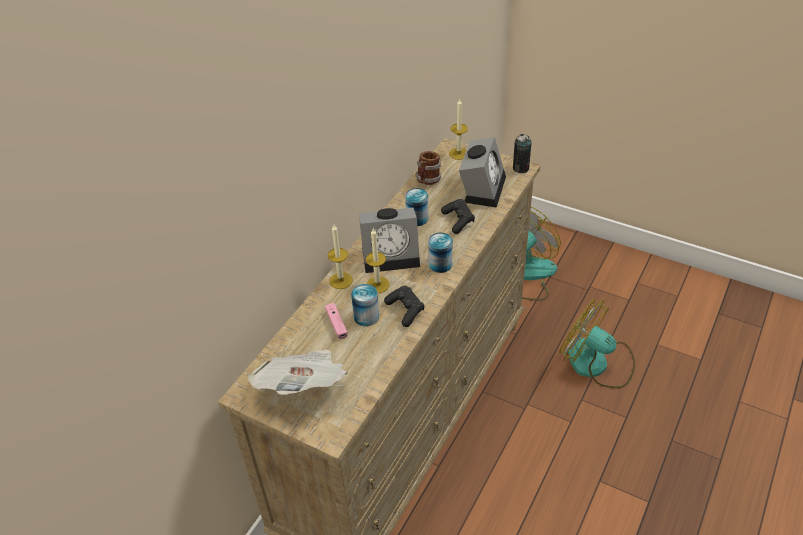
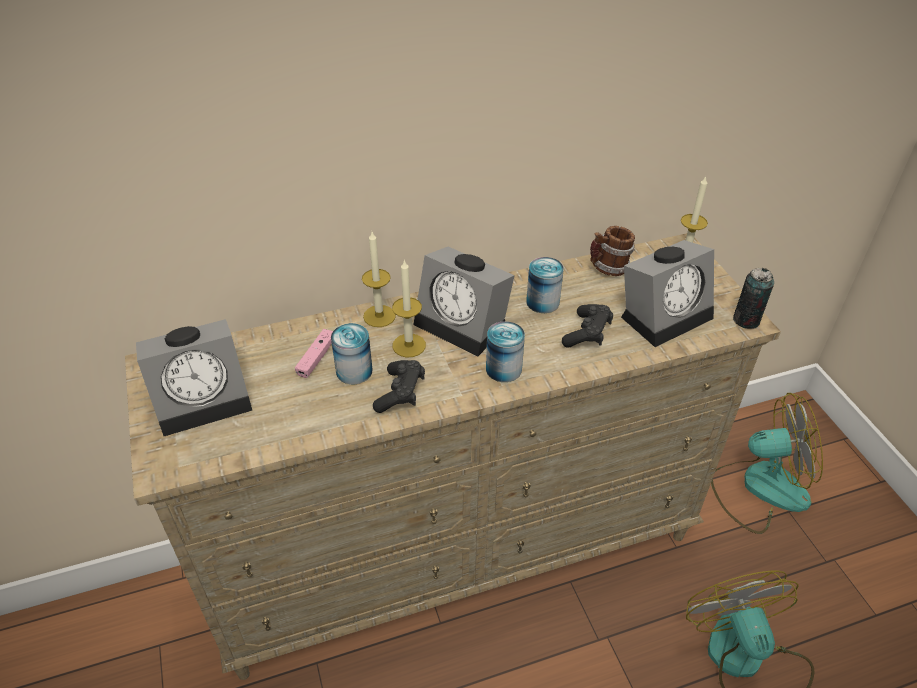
camera: 40 degrees right, 0 degrees up
newspaper [248,349,347,395] -> alarm clock [136,319,252,436]

